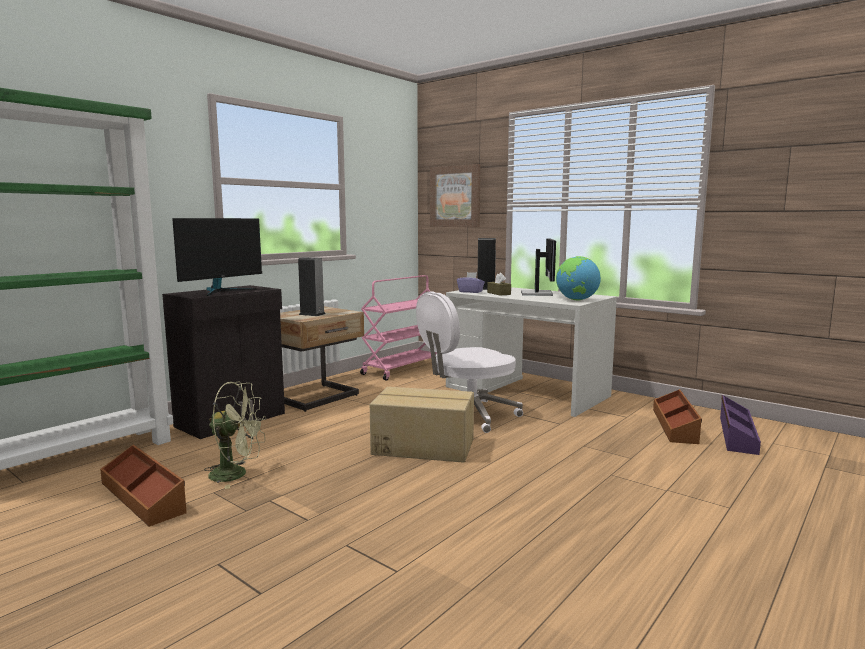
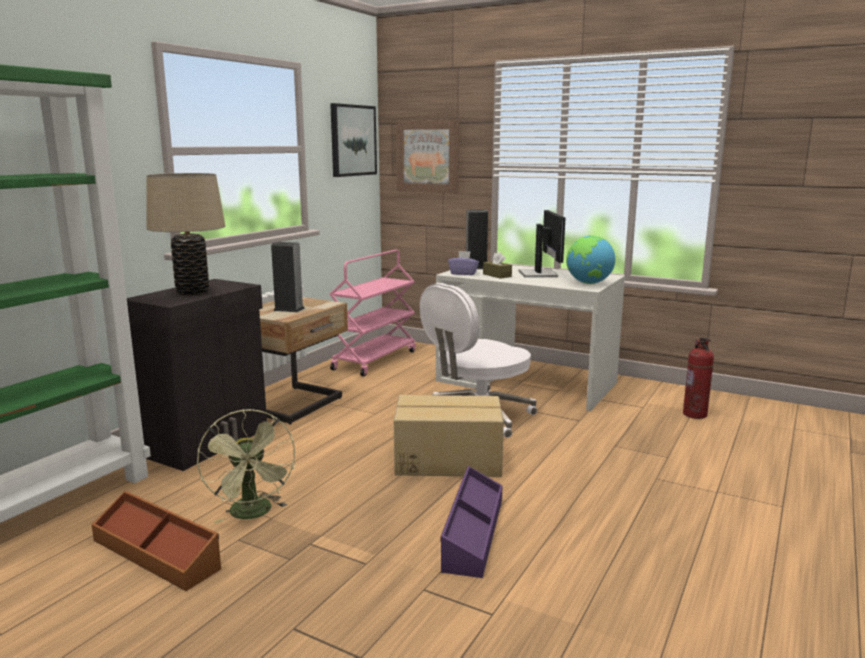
camera: 10 degrees left, 5 degrees up
monitor [172,218,262,296] -> beige table lamp [146,173,225,295]
green fan [204,382,266,489] -> green fan turned 75 degrees clockwise [197,409,295,524]
brown storage box [653,389,702,444] -> fire extinguisher [683,338,714,419]
purple storage box [720,395,761,455] -> purple storage box moved to [440,466,502,578]
none -> picture [330,103,377,177]

